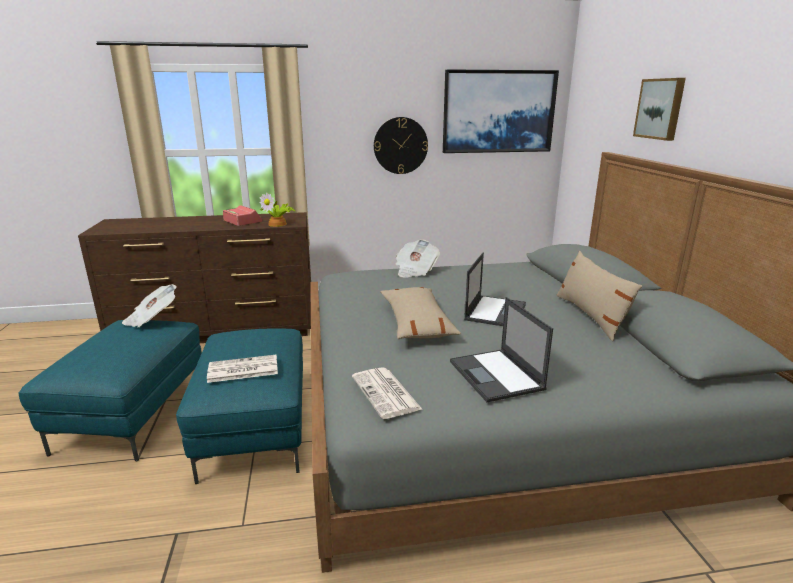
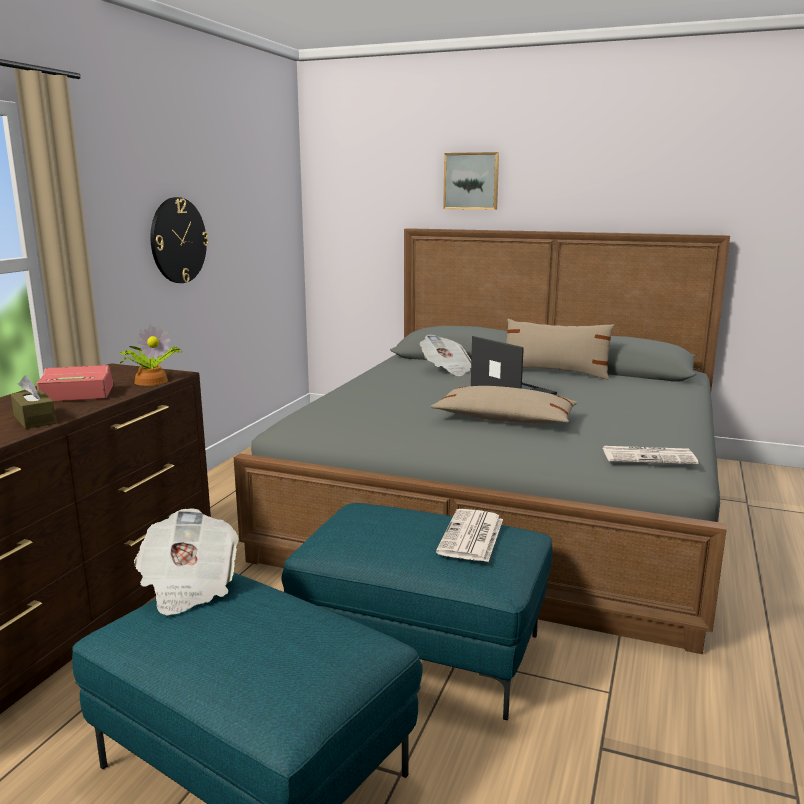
camera: 60 degrees left, 5 degrees down
newspaper [395,239,440,278] -> newspaper moved to [420,335,471,376]
picture [443,69,559,153] -> none
laptop [450,297,553,402] -> none
none -> brown tissue box [11,376,56,429]

